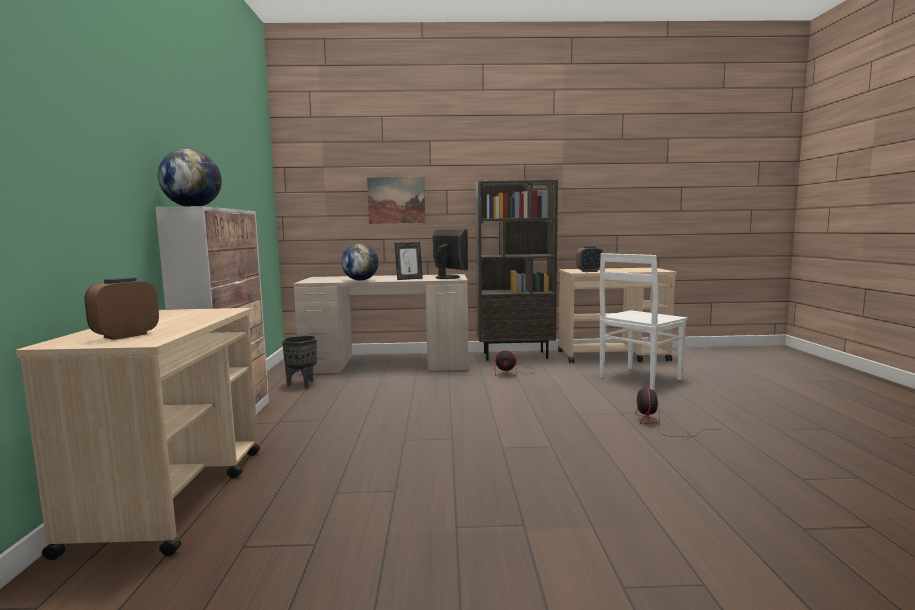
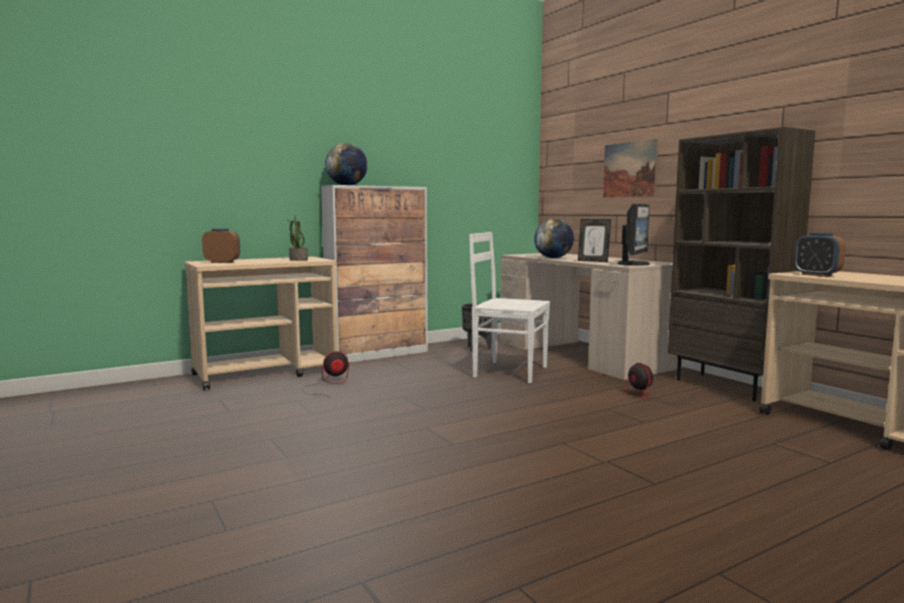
camera: 60 degrees right, 0 degrees up
white chair [599,253,687,390] -> white chair moved to [469,232,550,383]
fan [635,387,721,437] -> fan moved to [302,351,349,399]
none -> potted plant [287,216,308,261]

